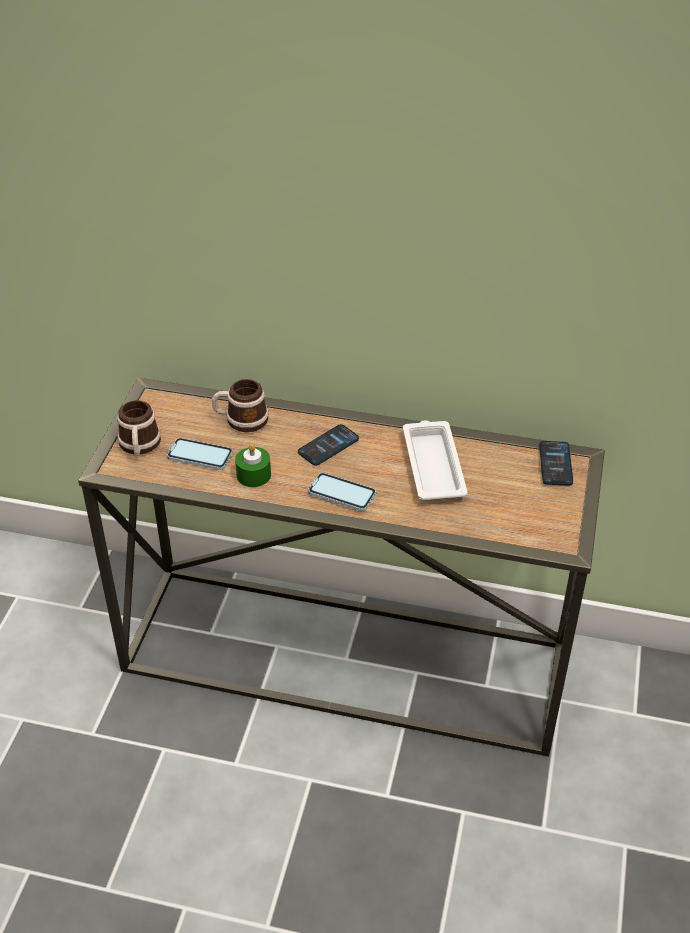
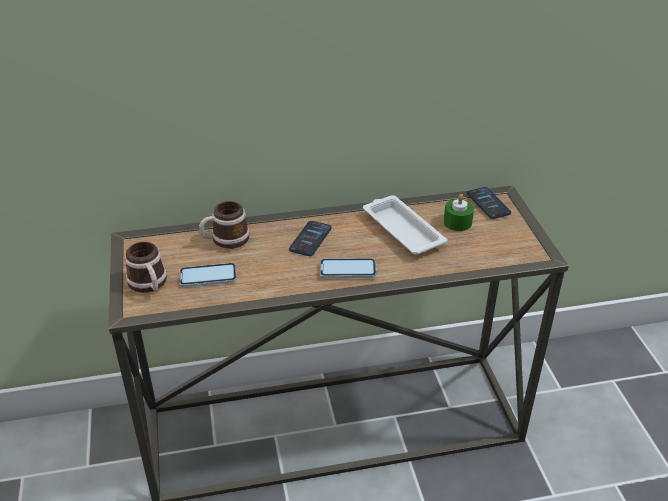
camera: 25 degrees left, 5 degrees down
green candle [235,444,271,487] -> green candle moved to [443,194,474,231]

